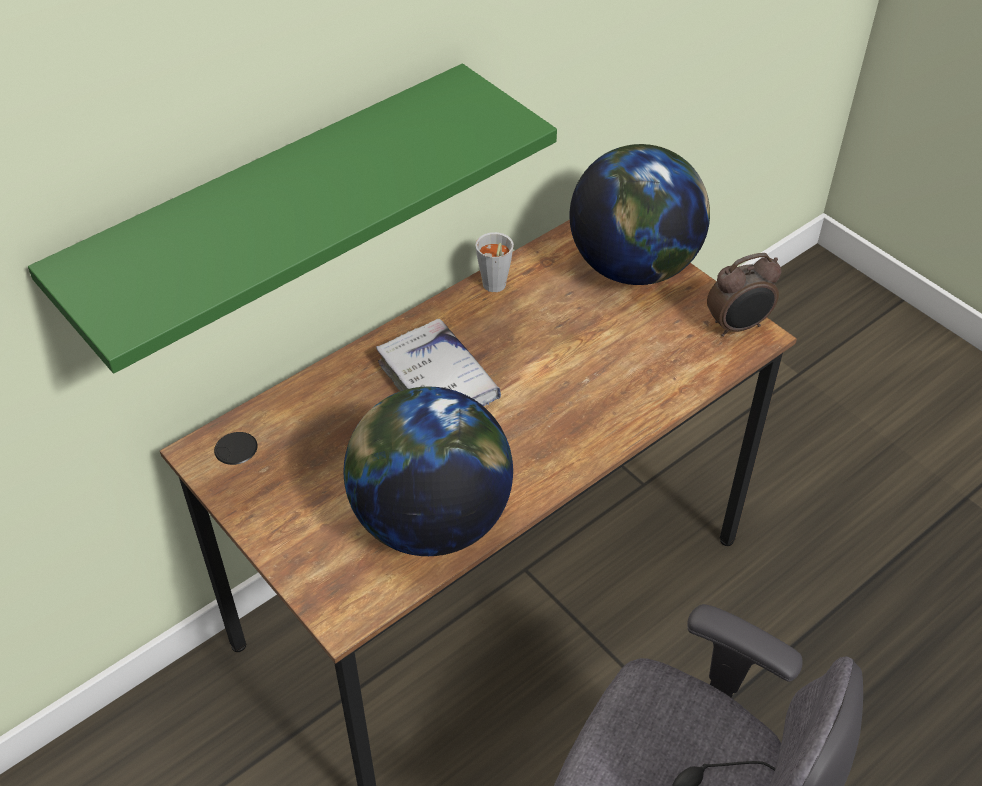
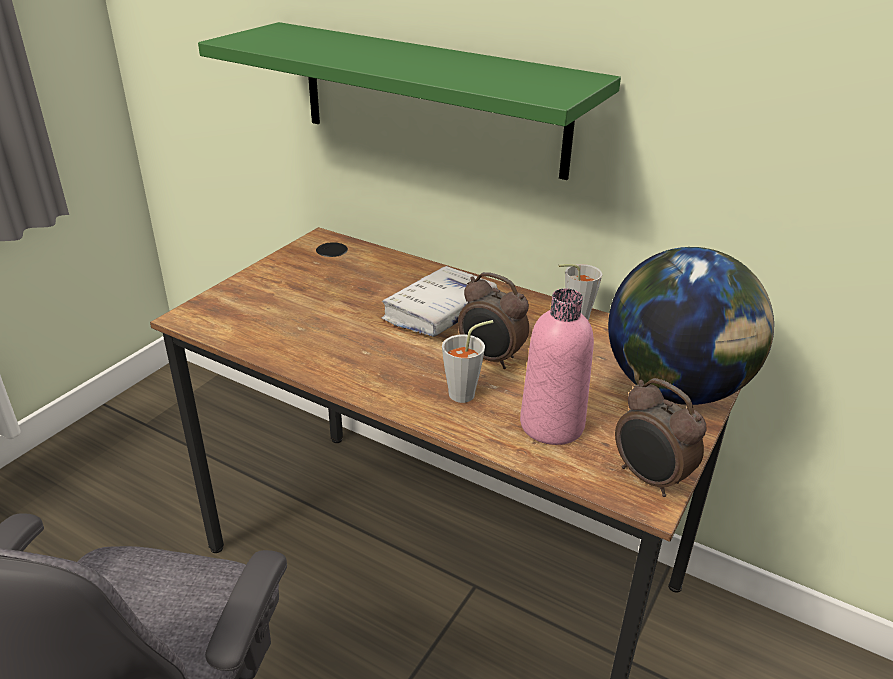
camera: 70 degrees right, 15 degrees down
globe [344,387,513,556] -> none
none -> grey cup [442,320,493,403]
none -> alarm clock [458,272,529,369]
none -> pink bottle [520,289,594,445]

